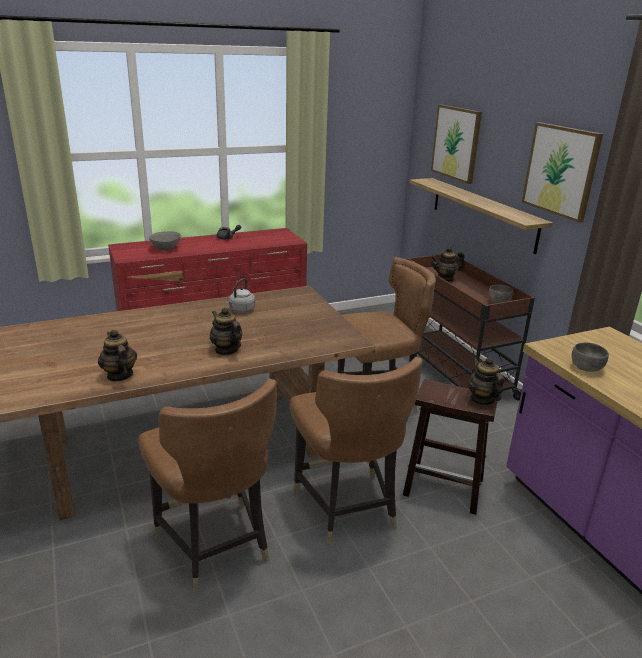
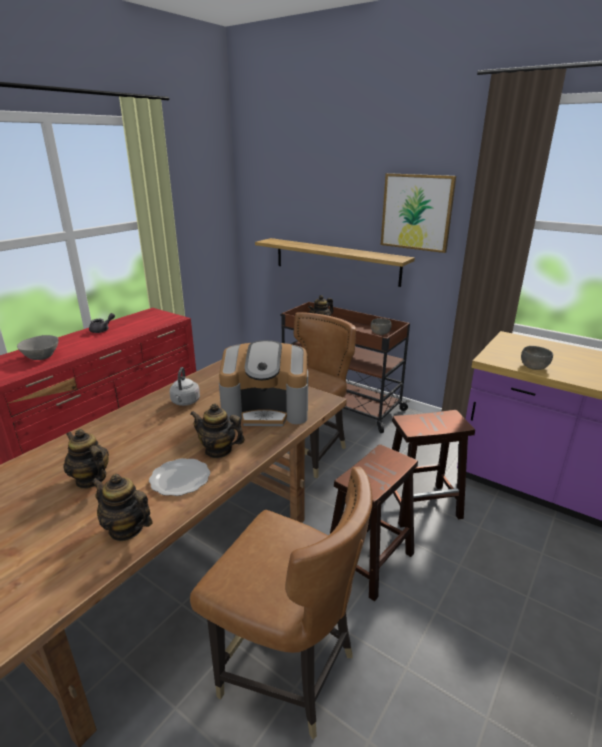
camera: 30 degrees left, 0 degrees up
brown chair [290,357,423,544] -> brown stool [330,444,418,601]
picture [431,105,482,184] -> none
teapot [468,357,504,406] -> teapot moved to [64,429,109,489]
none -> plate [149,458,210,496]
none -> coffee machine [219,340,308,426]

